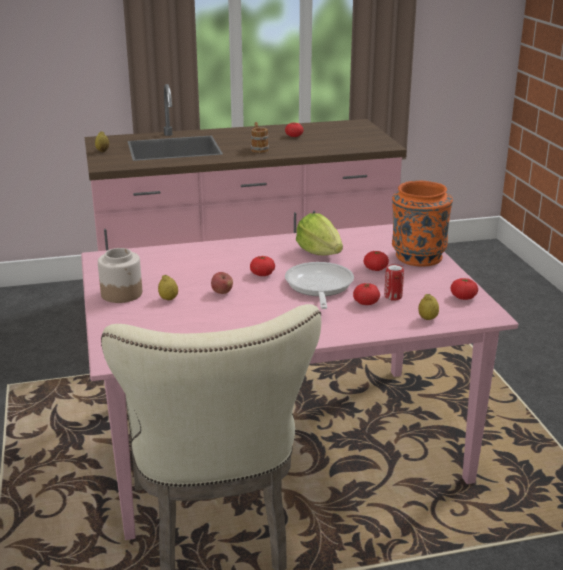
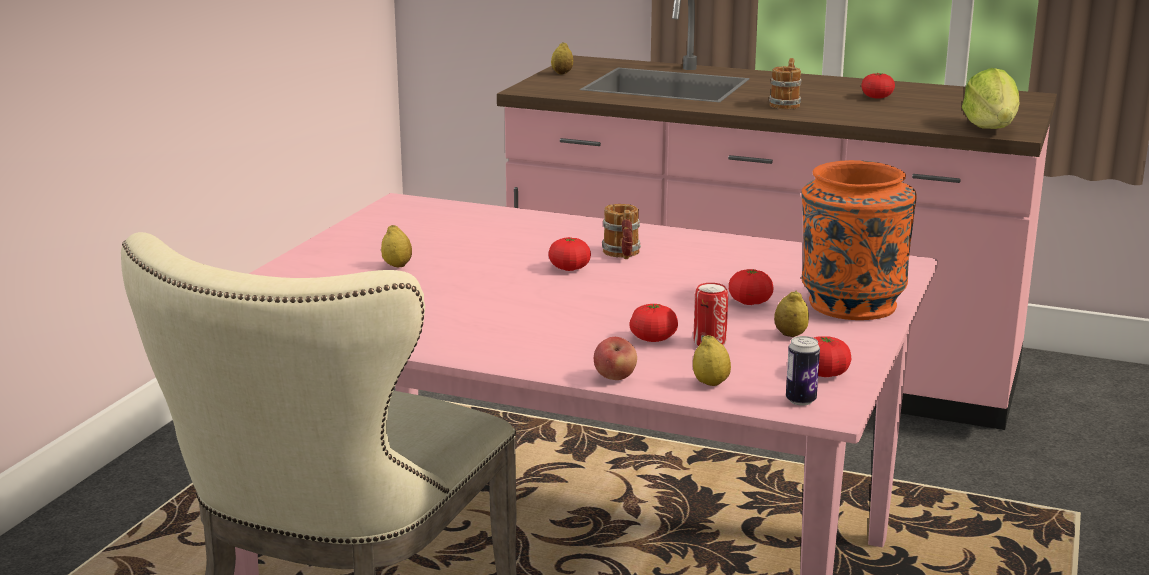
camera: 35 degrees right, 5 degrees down
jar [98,248,142,303] -> none
apple [211,272,233,294] -> apple moved to [594,337,637,380]
frying pan [285,262,354,309] -> none
lettuce [296,213,343,256] -> lettuce moved to [962,68,1019,129]
none -> mug [602,204,641,259]
none -> lemon [774,291,809,337]
none -> can [786,336,820,406]

